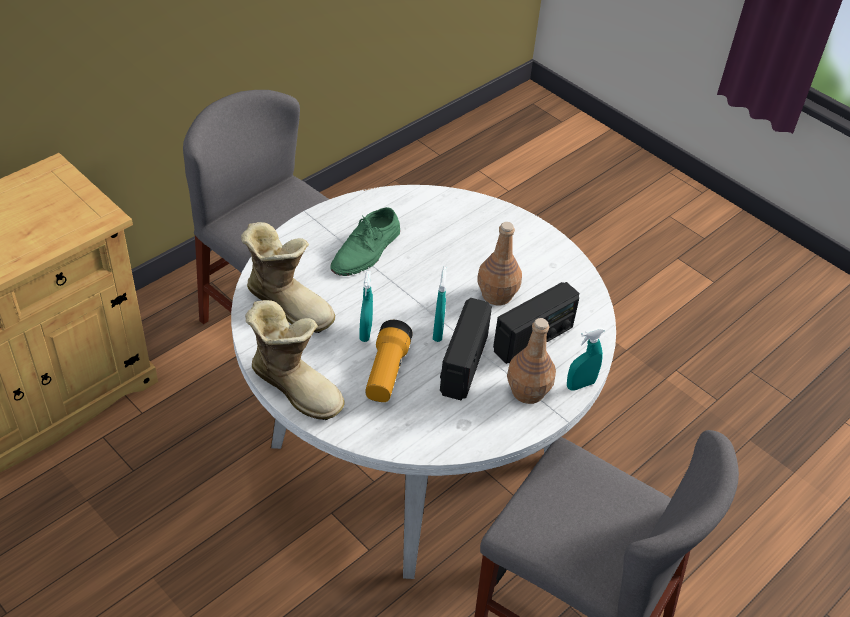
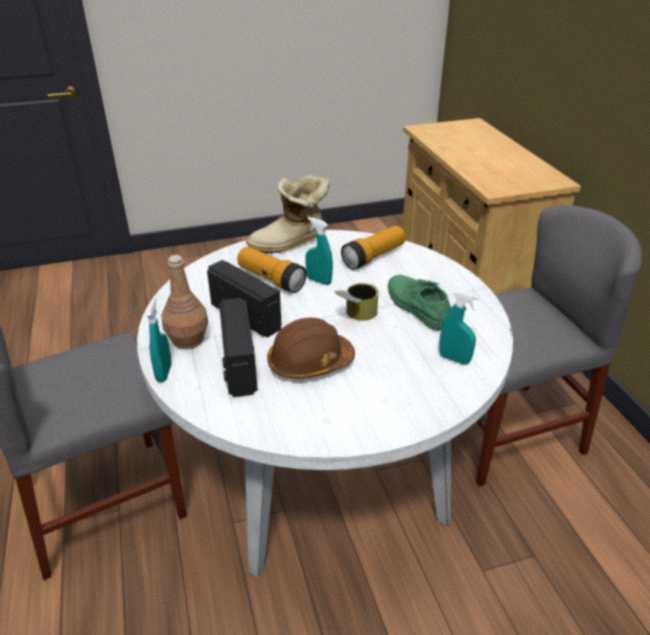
camera: 120 degrees right, 10 degrees down
boot [241,222,335,333] -> flashlight [341,226,405,270]
turquoise spray bottle [433,267,446,342] -> turquoise spray bottle moved to [439,290,479,364]
brown bottle [477,222,522,306] -> brown hard hat [267,318,355,378]
none -> can [334,283,379,321]

